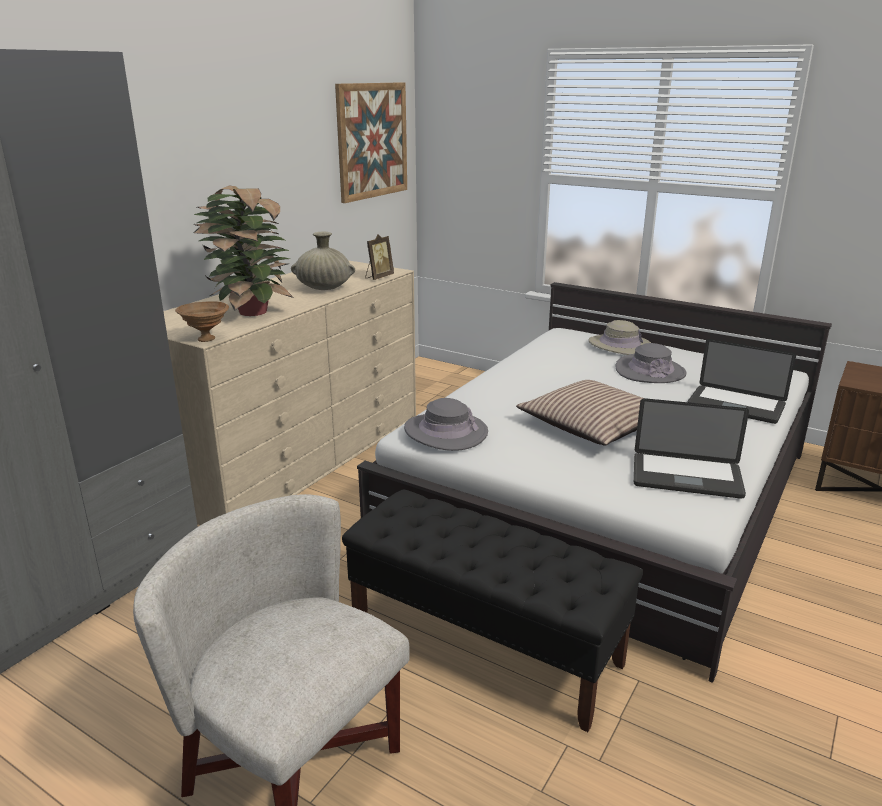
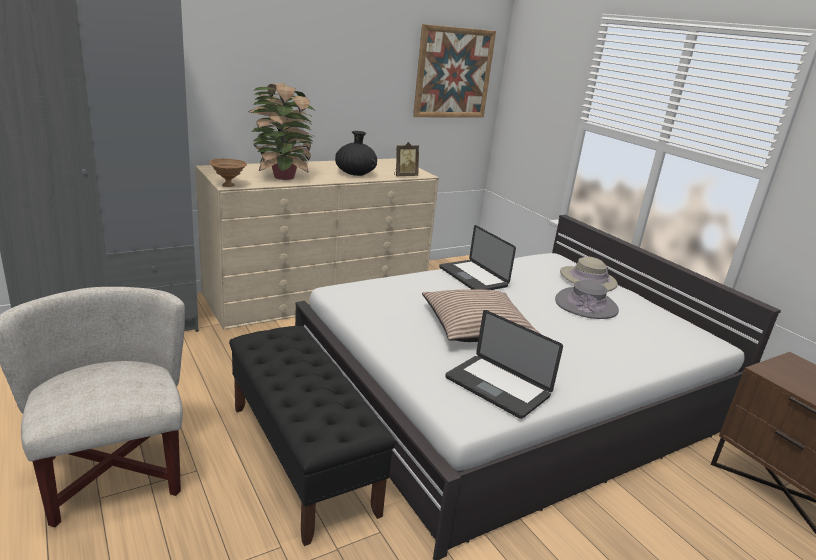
camera: 25 degrees right, 0 degrees up
beige vase [291,231,355,290] -> black vase [335,131,377,176]
grey hat [404,398,488,451] -> none
laptop [688,339,796,424] -> laptop moved to [439,225,516,290]

